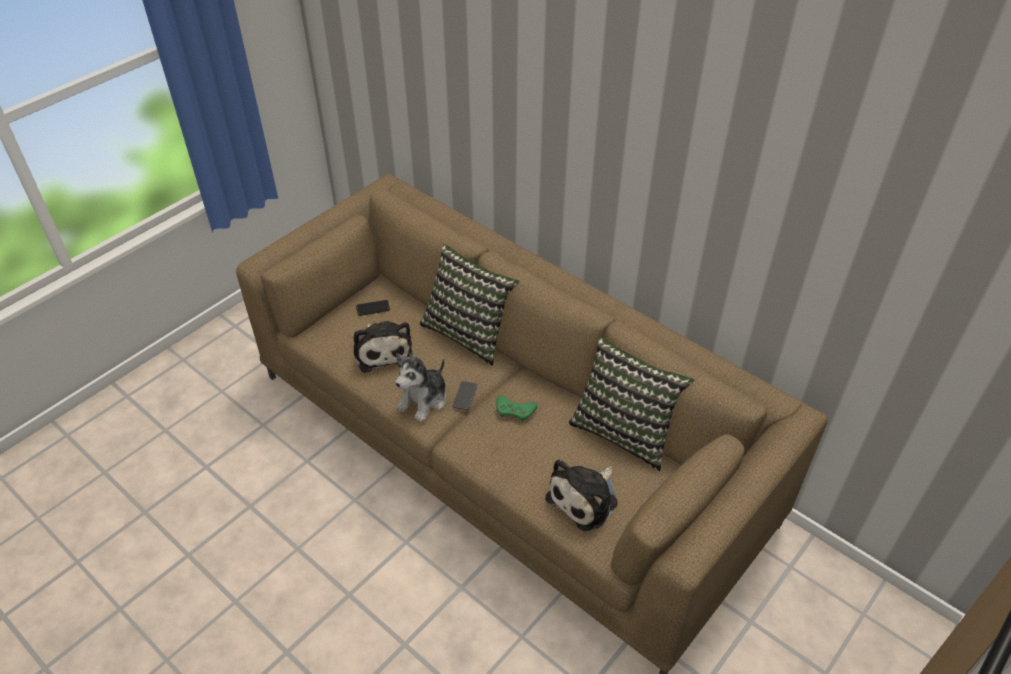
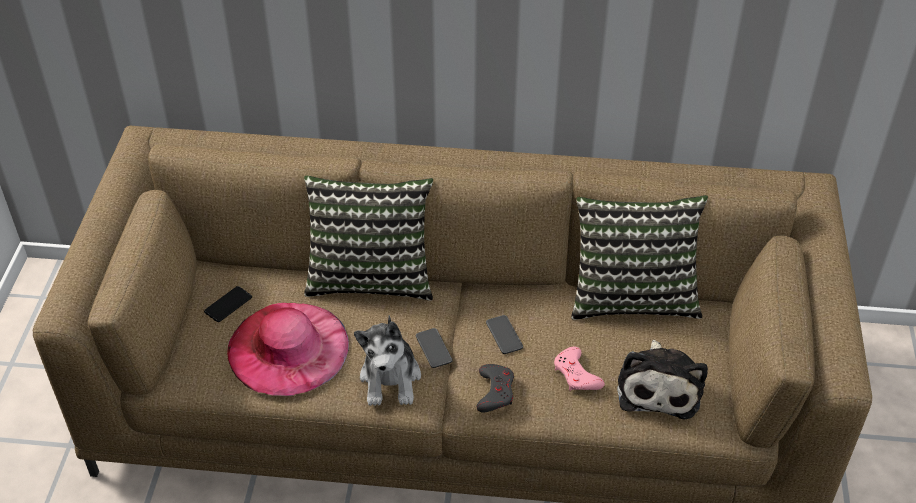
camera: 35 degrees left, 0 degrees up
plush toy [354,321,413,373] -> pink hat [227,303,349,396]
green game controller [496,395,538,422] -> phone [486,315,523,354]
none -> grey game controller [477,364,514,413]
none -> pink game controller [554,347,605,391]

